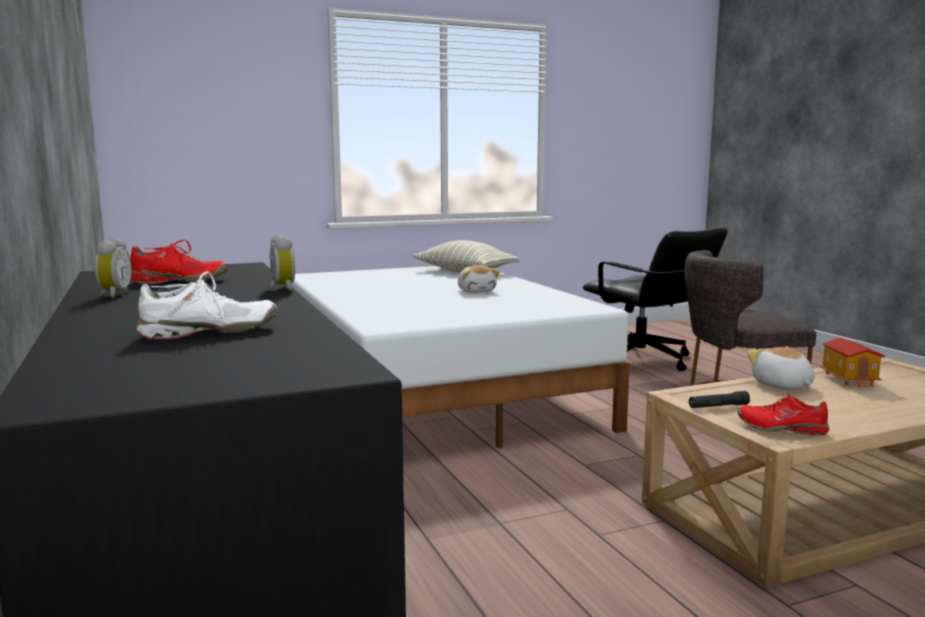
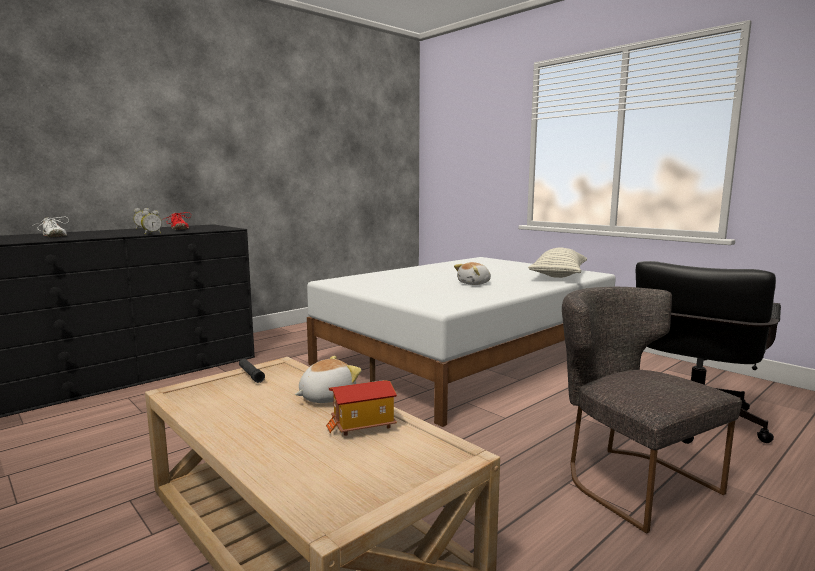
camera: 70 degrees right, 0 degrees up
red shoe [738,395,829,436] -> none

